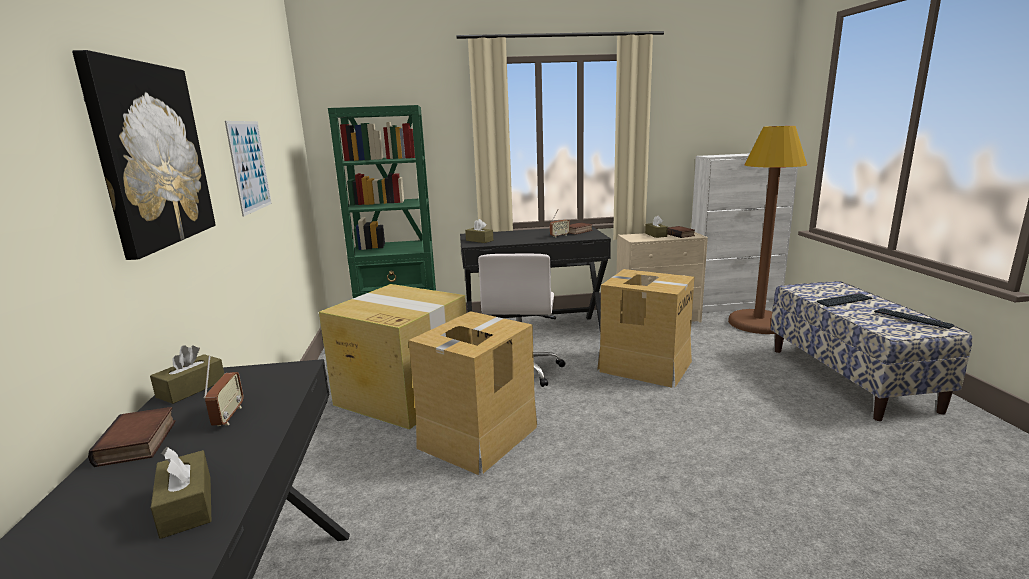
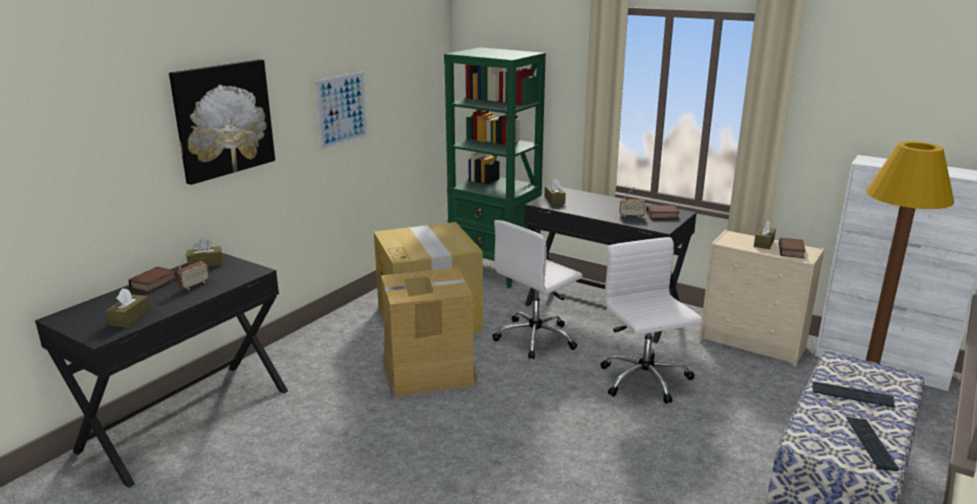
camera: 40 degrees right, 5 degrees up
cardboard box [597,269,694,388] -> white office chair [601,237,702,404]

